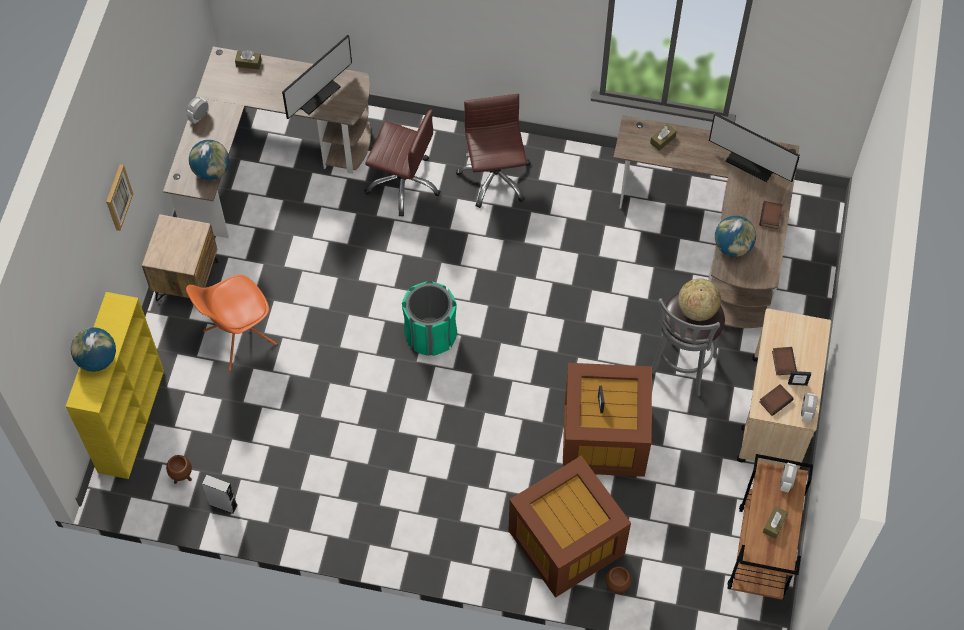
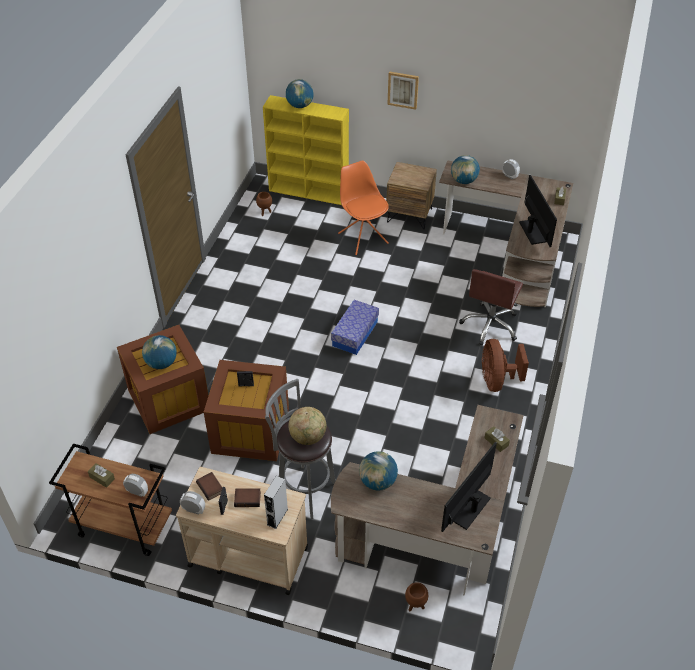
camera: 95 degrees right, 15 degrees down
grey speaker [202,475,237,514] -> grey speaker moved to [264,476,288,529]
monitor [282,35,352,119] -> monitor turned 150 degrees counterclockwise [519,175,557,247]
green trash can [402,281,457,356] -> storage box [331,300,379,355]
brown office chair [456,94,531,208] -> brown fan [482,339,529,392]
brown planter [606,566,631,595] -> brown planter moved to [405,582,428,612]
book [759,201,783,229] -> none
none -> globe [142,335,177,369]

